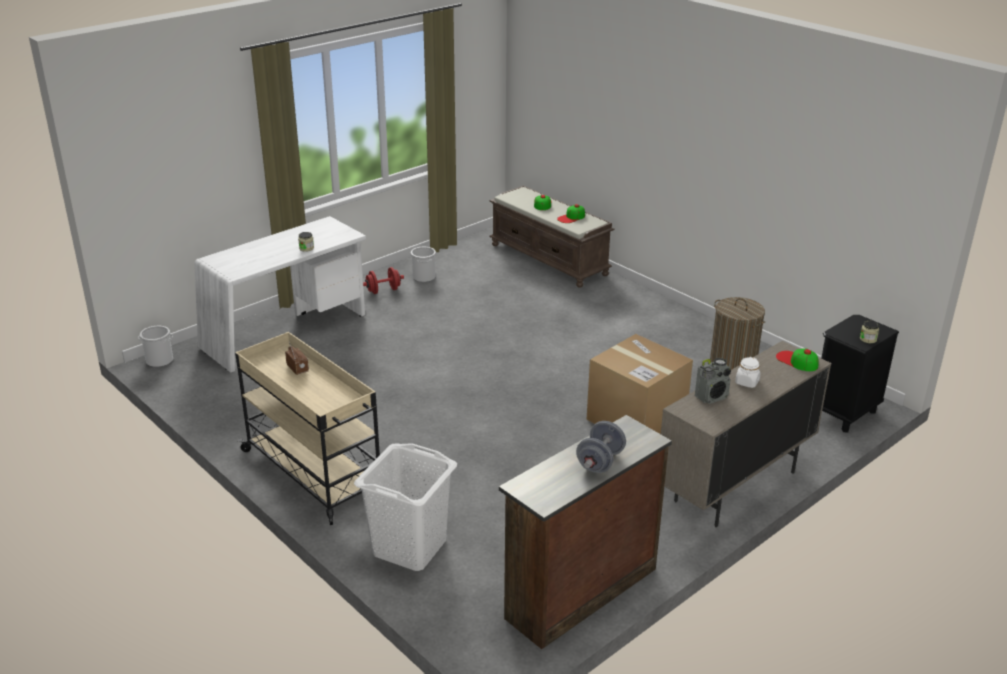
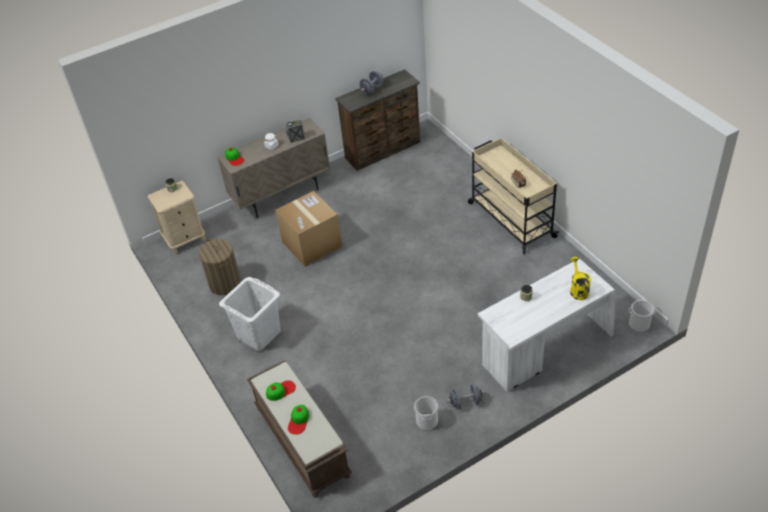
camera: 165 degrees left, 15 degrees up
white laundry basket [354,443,457,571] -> white laundry basket moved to [219,277,281,351]
red dumbbell [363,267,404,294] -> grey dumbbell [447,384,485,410]
black nightstand [821,315,899,432] -> beige nightstand [147,181,206,254]
none -> yellow watering can [570,257,591,300]

